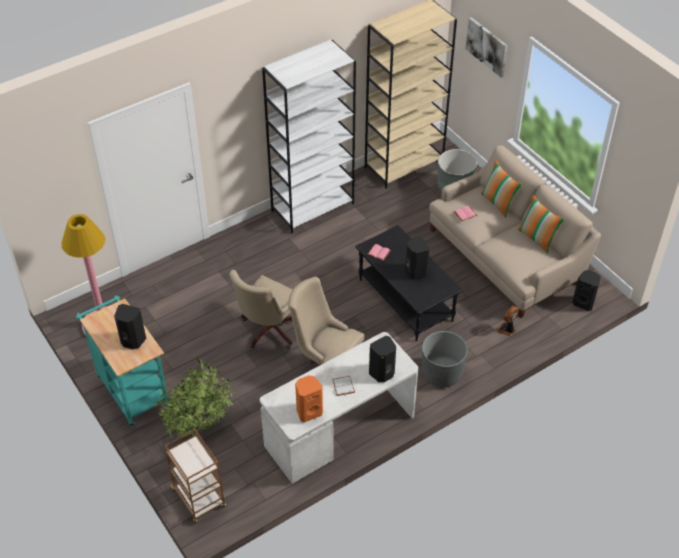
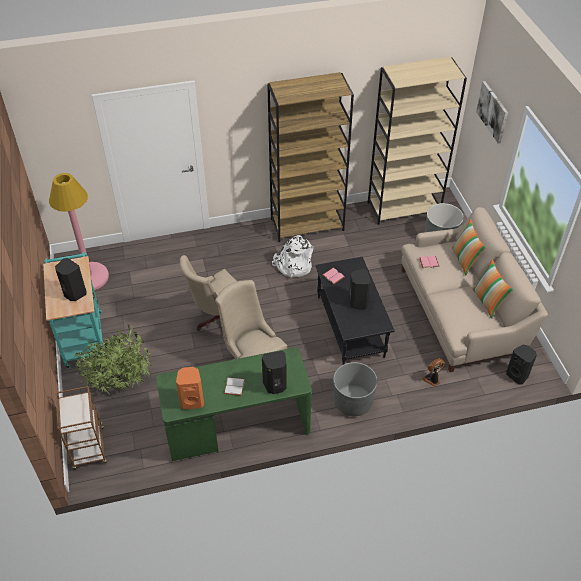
camera: 20 degrees right, 0 degrees up
white desk [260,332,418,484] -> green desk [156,348,312,461]
white bookcase [262,40,356,233] -> brown bookcase [267,72,354,242]
none -> white backpack [272,235,313,278]

